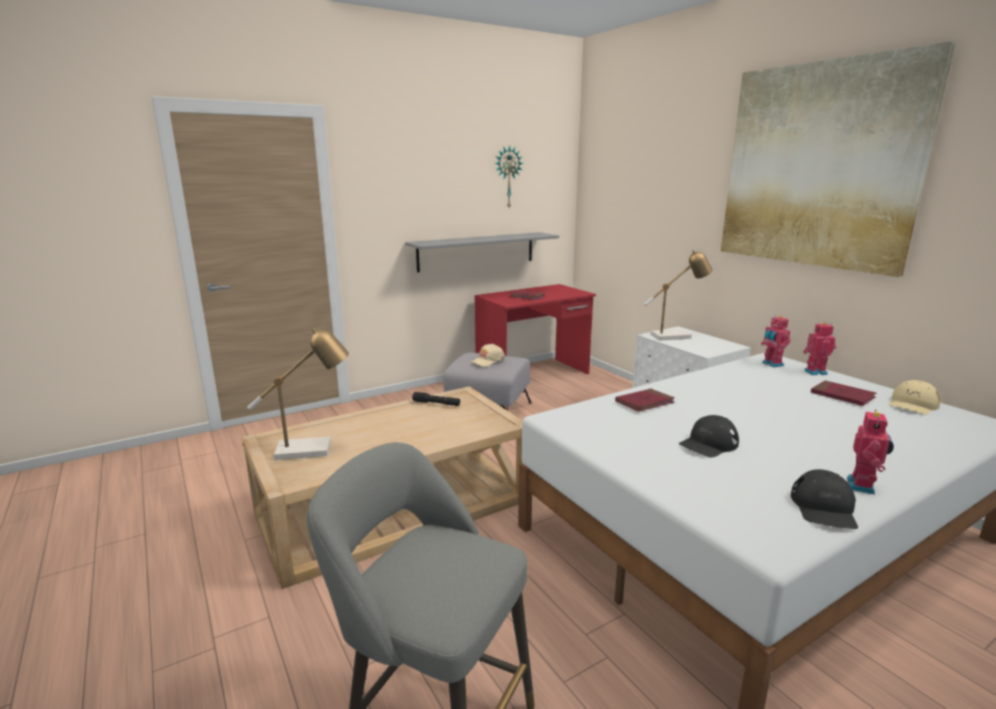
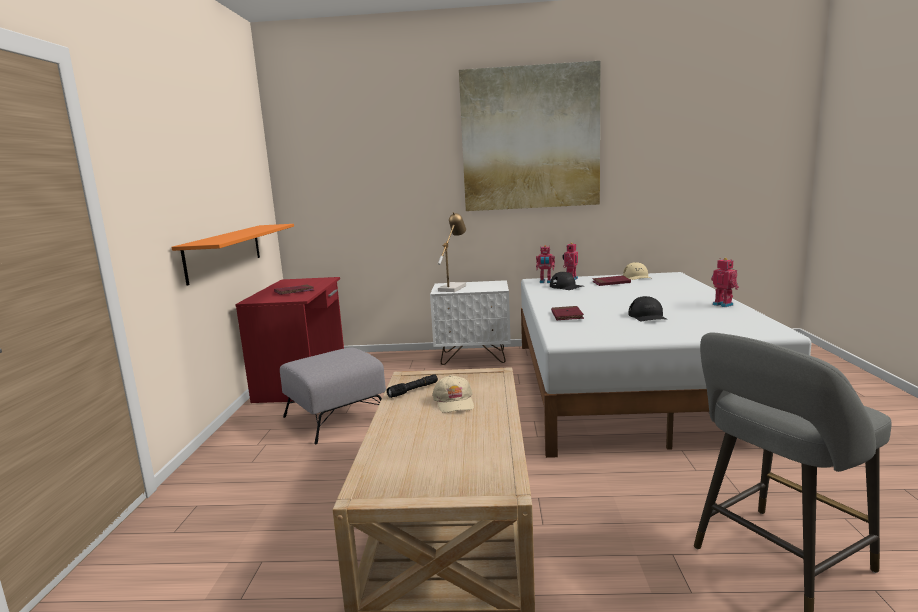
camera: 55 degrees left, 5 degrees down
table lamp [247,328,349,460] -> none
grey shelf [405,232,559,272] -> orange shelf [171,224,294,285]
beige cap [471,344,505,367] -> beige cap moved to [432,375,474,413]
wall clock [495,145,524,207] -> none
black cap [791,469,858,529] -> black cap moved to [550,272,584,290]

